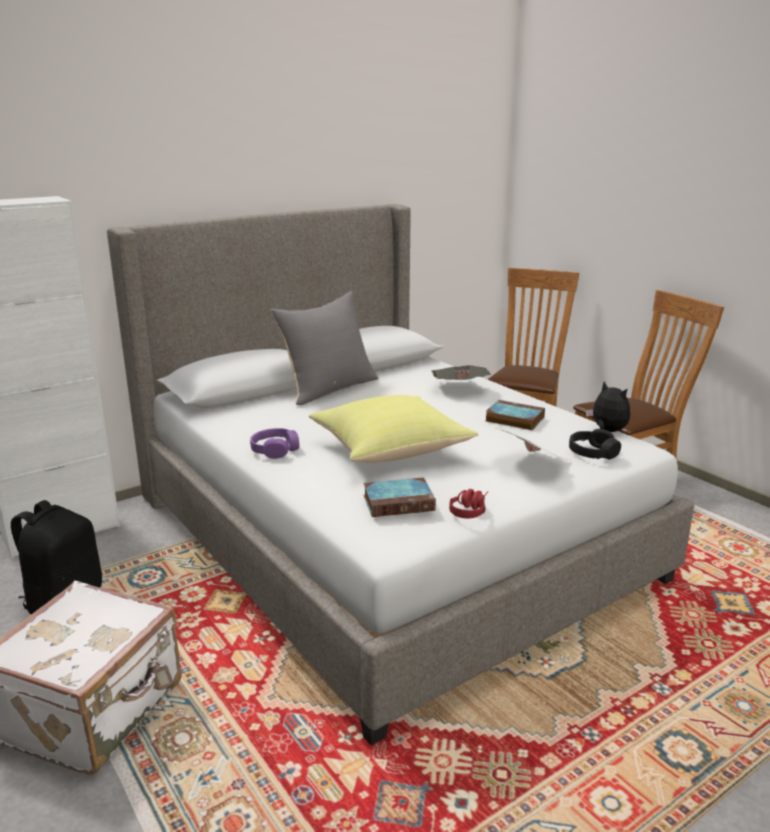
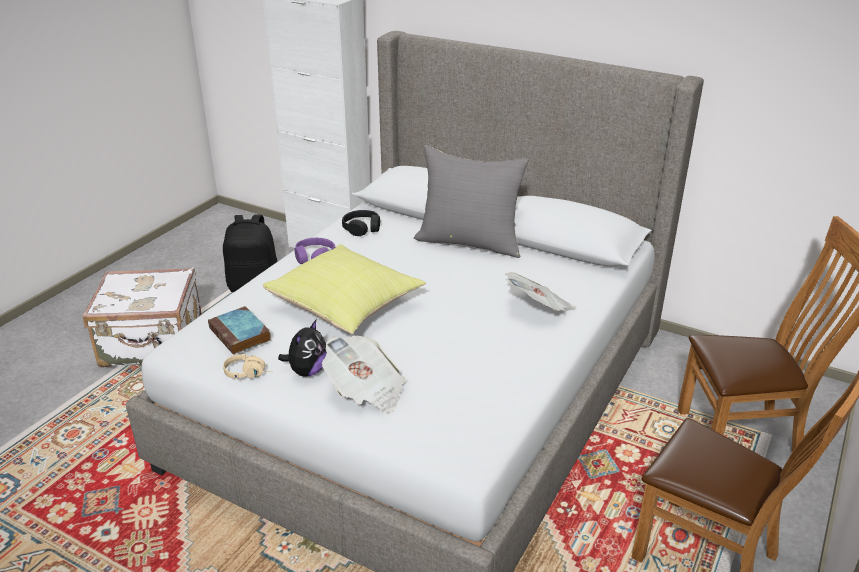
camera: 65 degrees right, 10 degrees up
red headphones [449,489,489,518] -> beige headphones [223,354,273,379]
book [486,400,545,430] -> none
black headphones [569,429,621,460] -> black headphones moved to [342,210,380,236]
plush toy [586,381,630,432] -> plush toy moved to [278,320,327,377]

